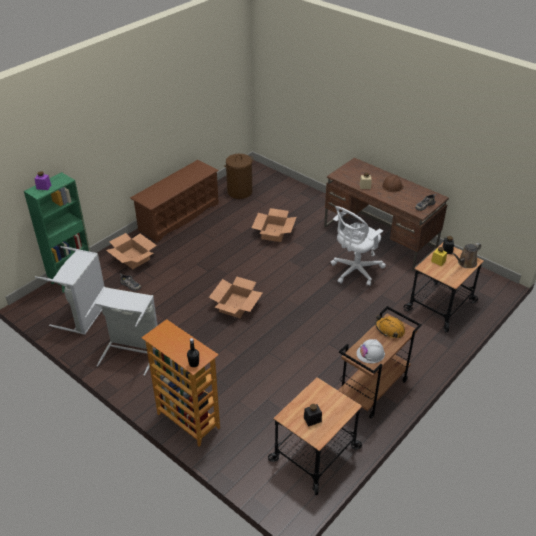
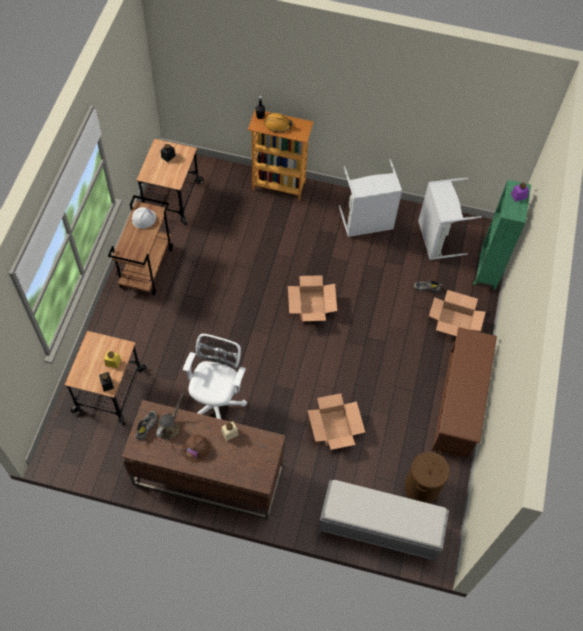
camera: 150 degrees right, 20 degrees up
orange hard hat [376,315,405,338] -> orange hard hat moved to [264,113,293,132]
brown watering can [452,243,481,268] -> brown watering can moved to [156,393,184,440]
none -> grey bench [318,480,449,563]

